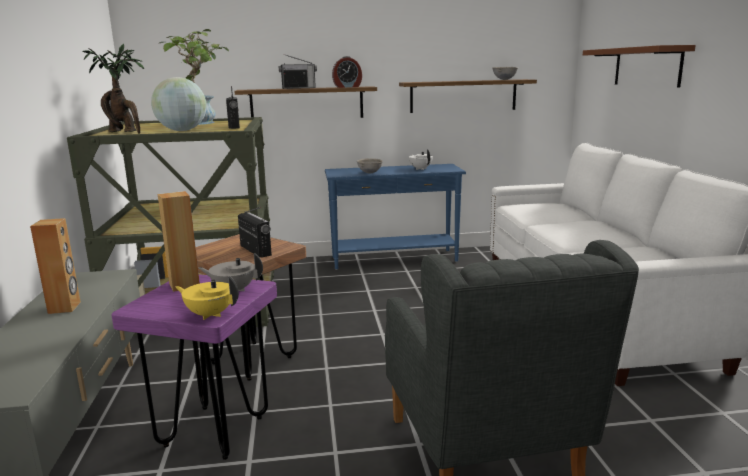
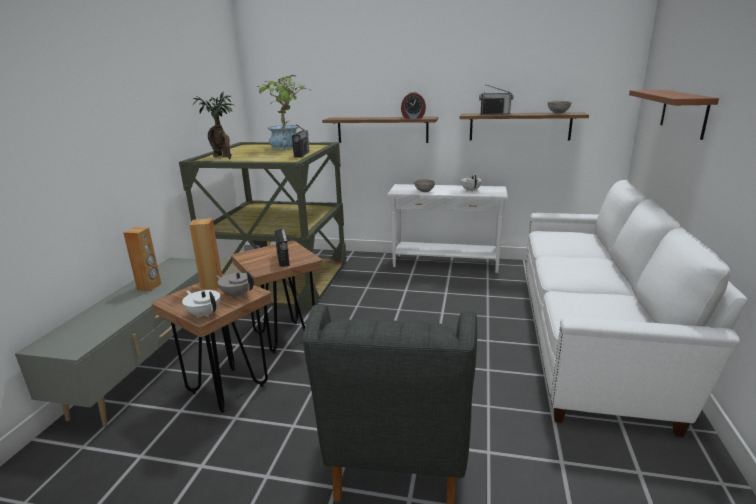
camera: 20 degrees right, 5 degrees up
purple stool [111,274,277,460] -> brown stool [152,274,272,413]
globe [151,77,207,131] -> none
yellow teapot [175,276,239,320] -> white teapot [182,290,221,318]
radio [279,54,317,89] -> radio moved to [479,85,513,115]
blue console table [325,164,466,270] -> white console table [387,184,508,273]

